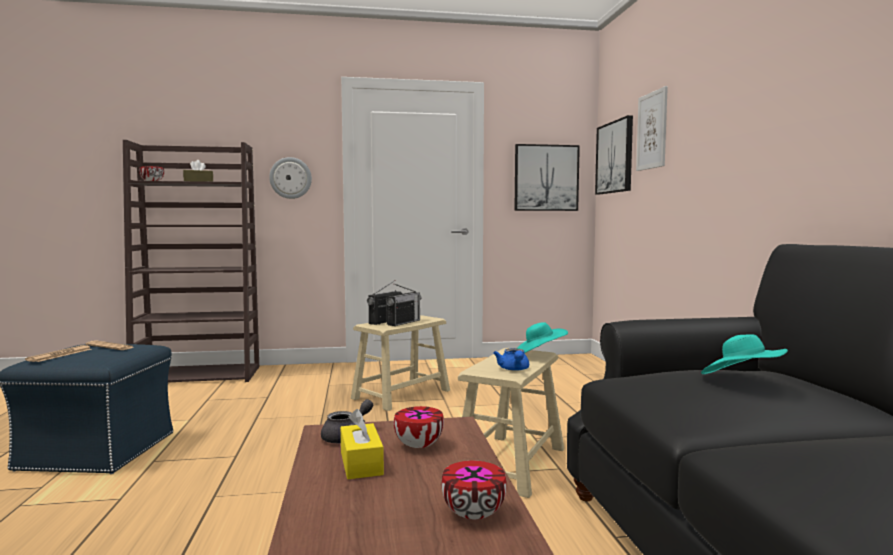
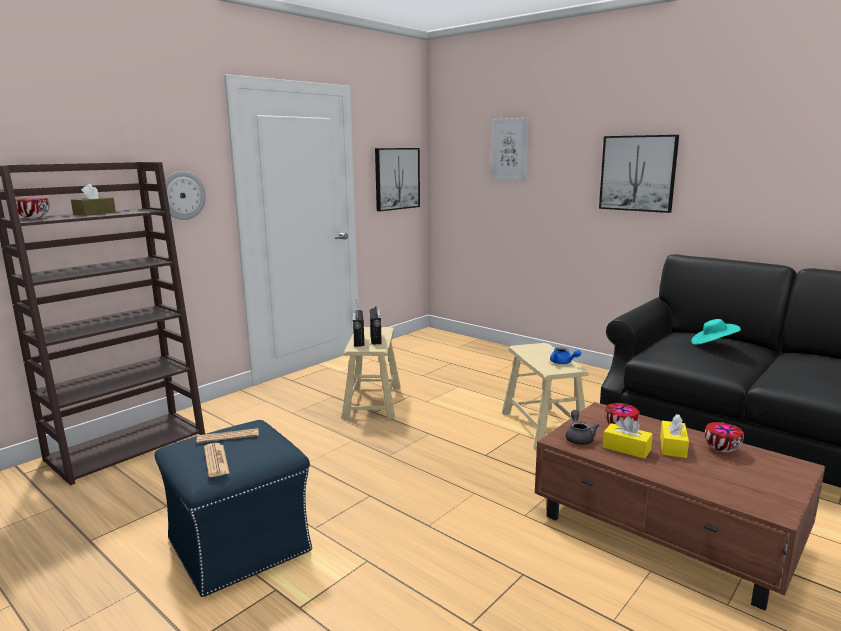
camera: 40 degrees left, 10 degrees up
turquoise hat [517,322,568,353] -> none
picture [595,115,633,194] -> picture moved to [599,135,679,213]
none -> yellow tissue box [660,414,689,458]

